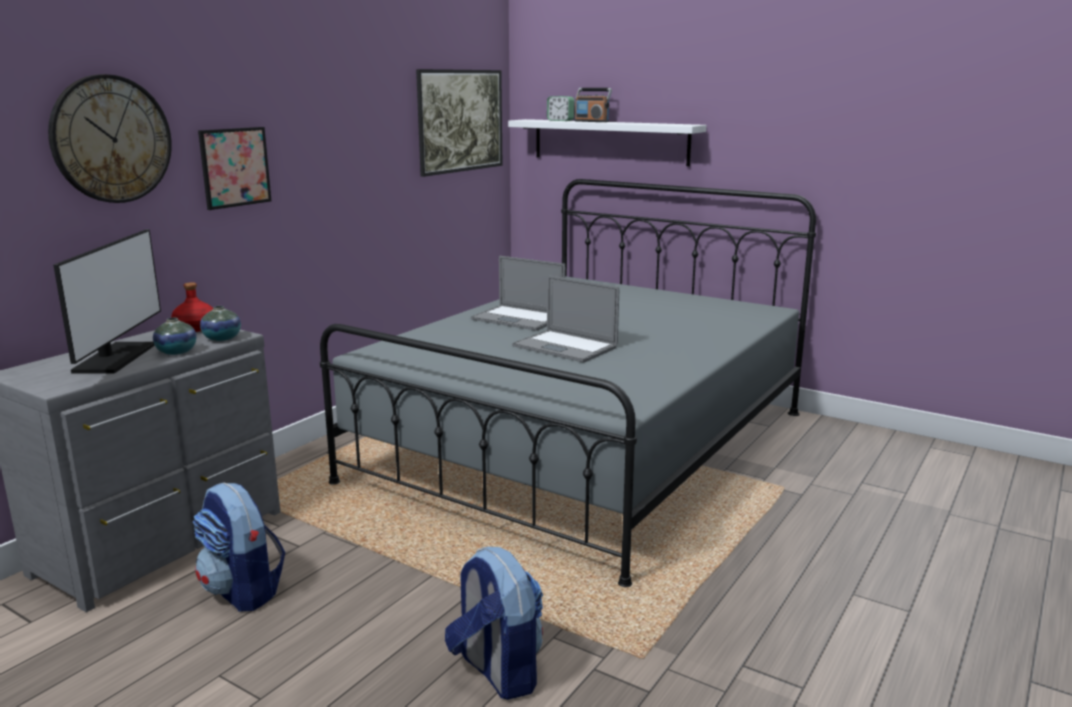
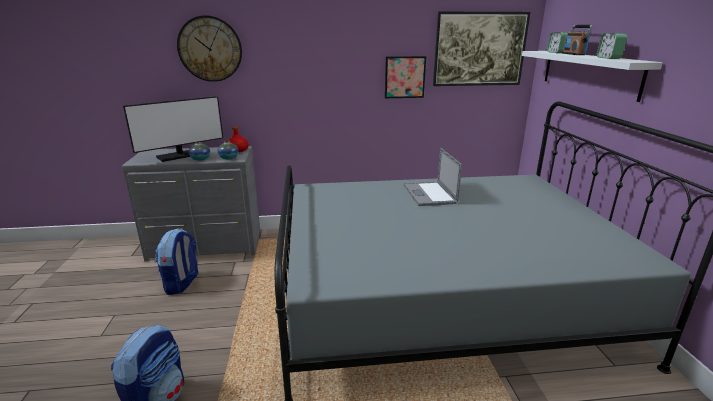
camera: 50 degrees right, 5 degrees up
picture [198,127,271,210] -> picture moved to [385,56,426,98]
laptop [512,275,619,362] -> none
none -> alarm clock [597,33,628,59]

